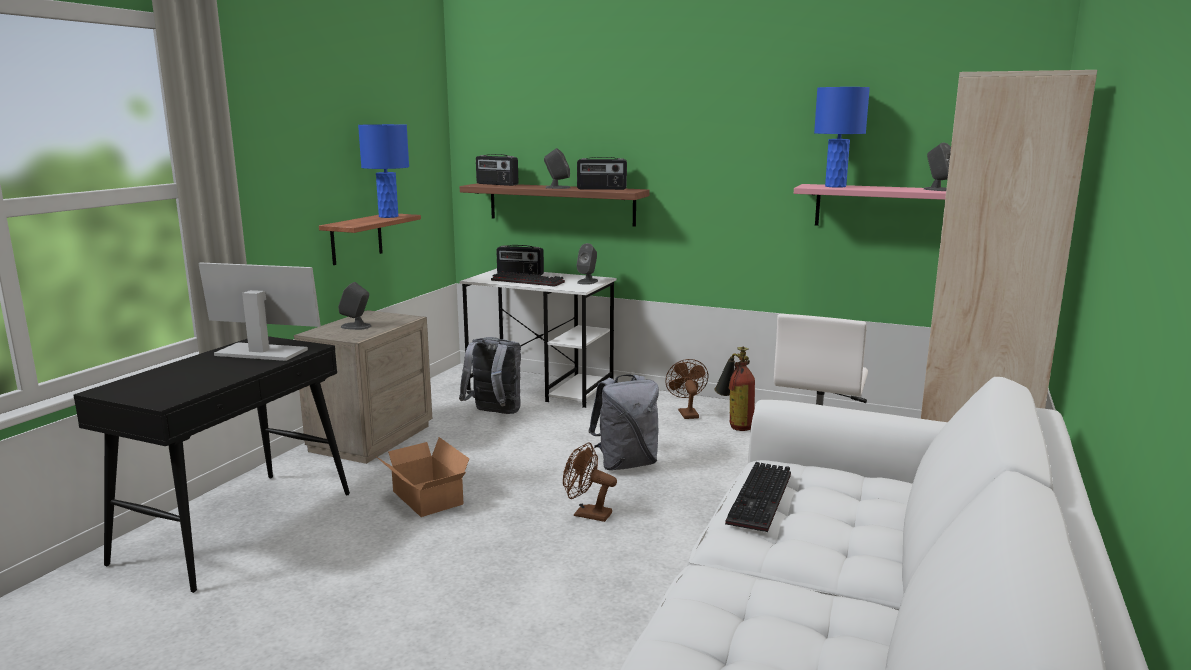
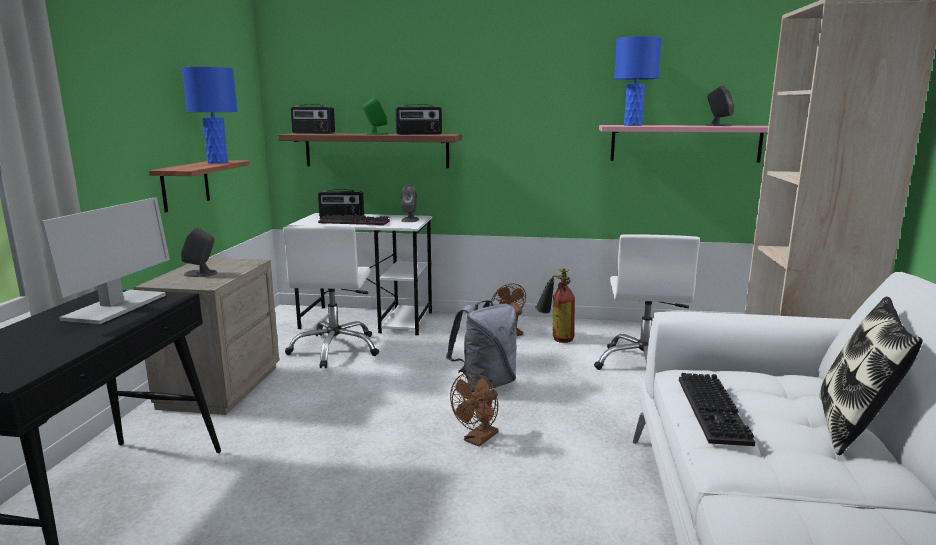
camera: 15 degrees left, 0 degrees up
monitor [198,262,321,361] -> monitor turned 105 degrees clockwise [40,197,170,324]
cardboard box [377,437,469,517] -> none
grey backpack [459,337,521,414] -> white office chair [283,226,379,368]
grey speaker [544,148,571,189] -> green speaker [363,97,388,135]
brown fan [563,442,617,522] -> brown fan turned 60 degrees counterclockwise [450,372,498,447]
none -> pillow [819,296,923,455]

